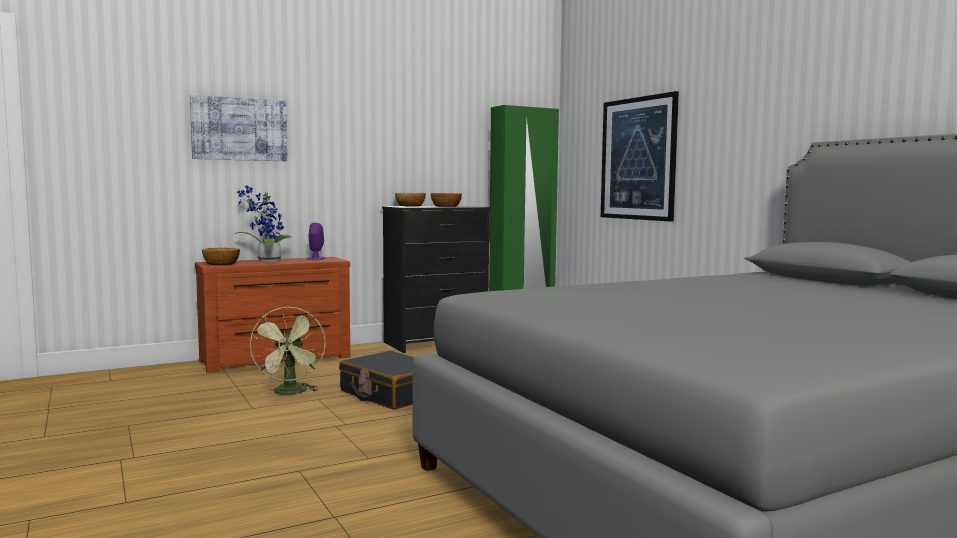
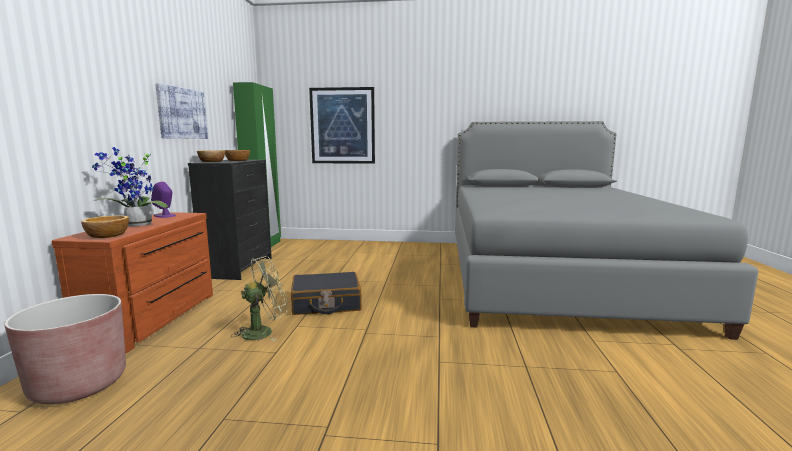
camera: 55 degrees left, 5 degrees up
picture [190,95,288,161] -> picture moved to [155,83,208,139]
green fan [250,307,326,395] -> green fan turned 60 degrees counterclockwise [232,256,287,341]
none -> brown planter [4,294,126,405]

